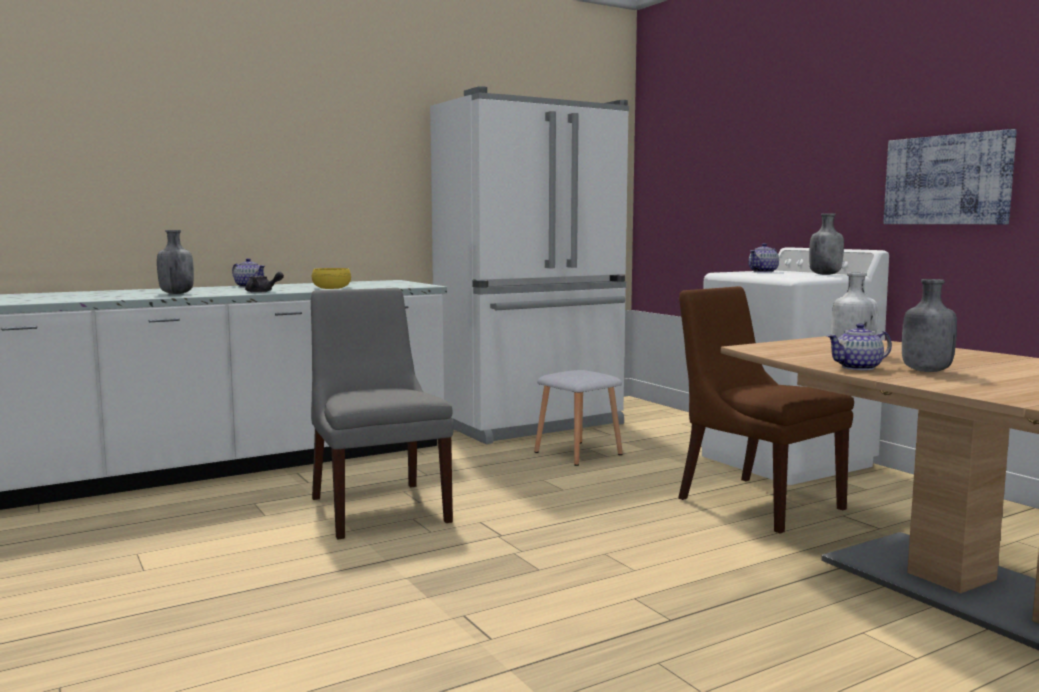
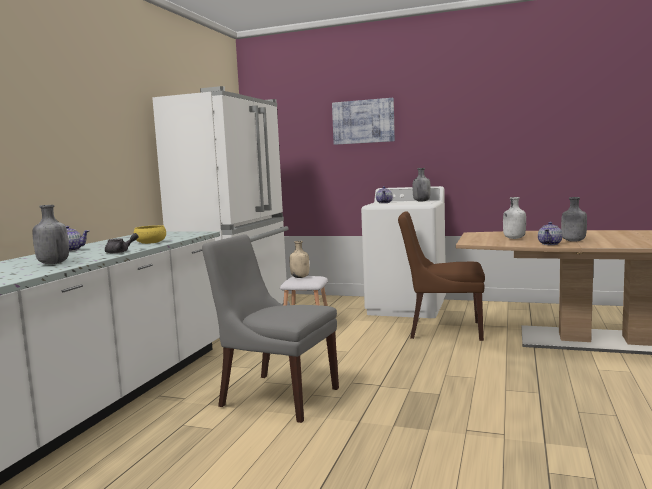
camera: 40 degrees left, 0 degrees up
picture [883,129,1017,224] -> picture moved to [332,98,395,145]
none -> beige bottle [290,241,309,278]

